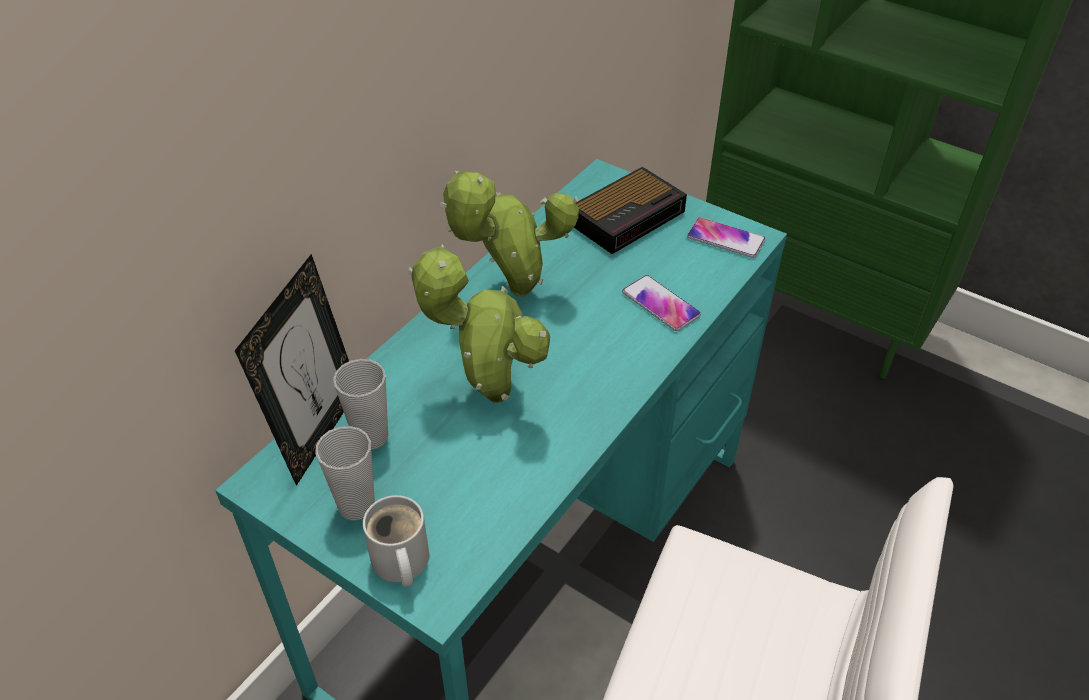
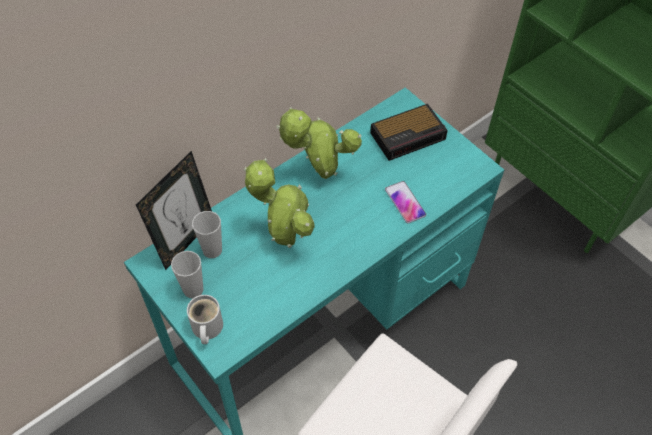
camera: 15 degrees right, 10 degrees up
phone [687,217,766,258] -> none

